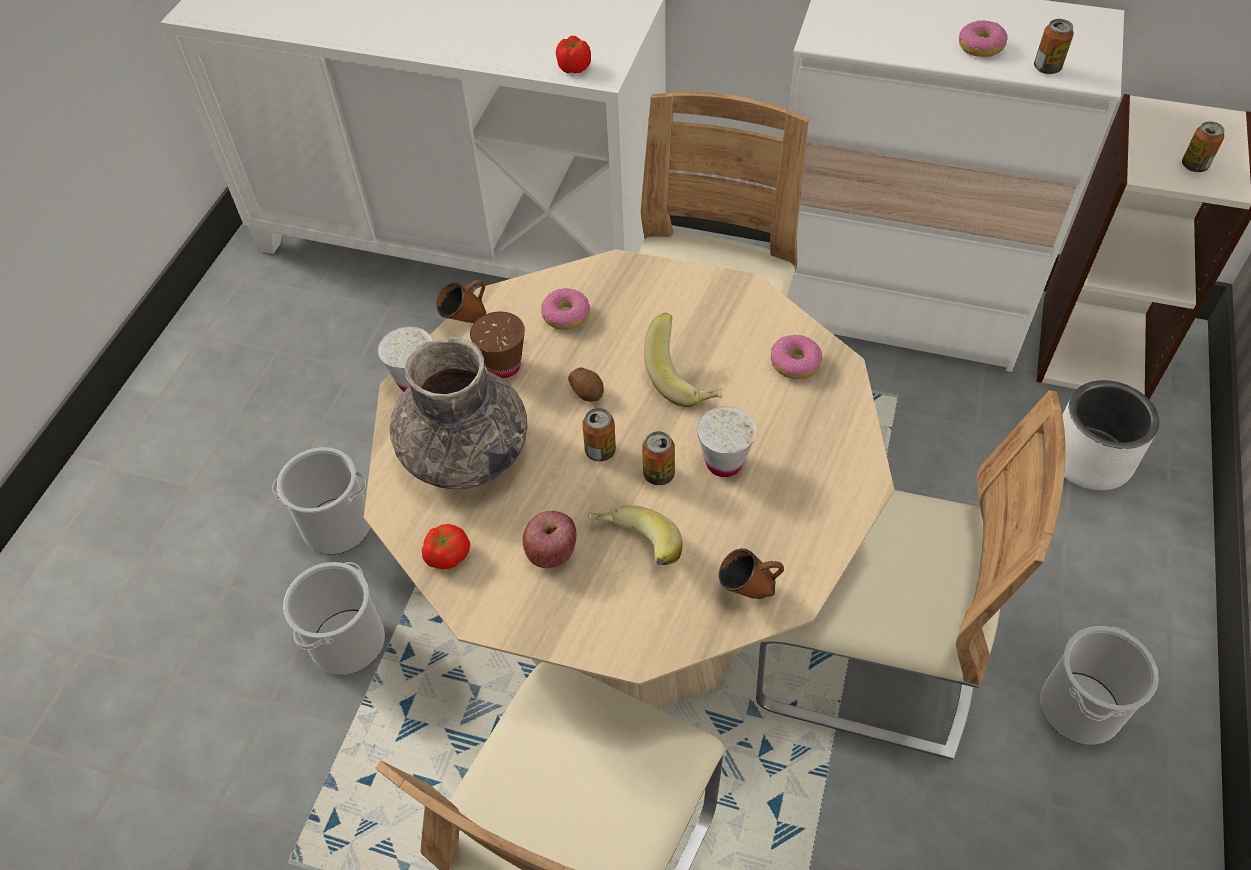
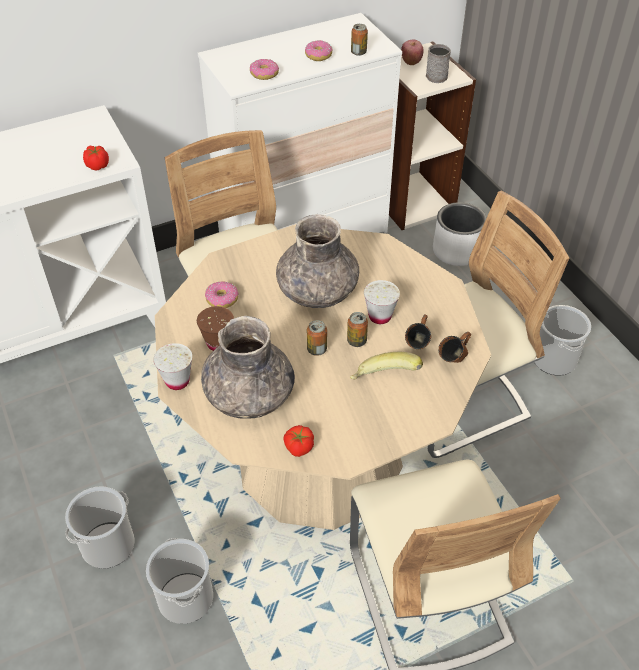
camera: 45 degrees left, 5 degrees down
brown mug [436,280,486,323] -> brown mug moved to [405,314,431,349]
apple [523,511,577,568] -> apple moved to [401,40,424,65]
potato [568,367,604,402] -> none
banana [644,313,722,407] -> grey vase [276,214,359,308]
donut [771,335,822,379] -> donut moved to [250,59,279,80]
can [1182,121,1224,172] -> grey mug [426,44,451,83]

